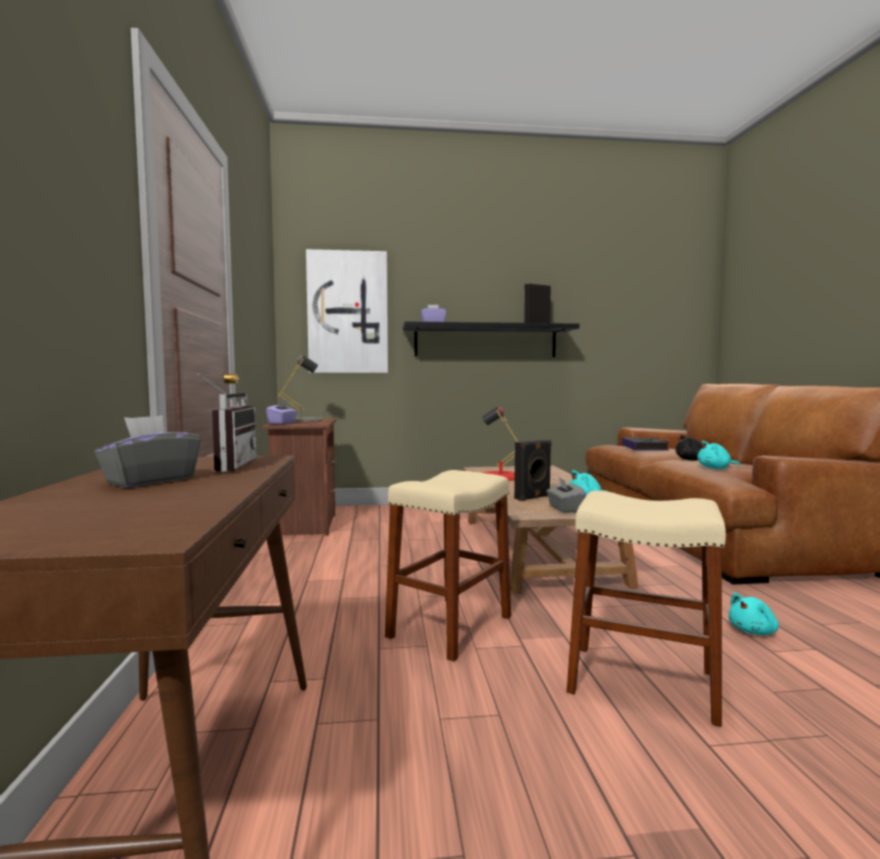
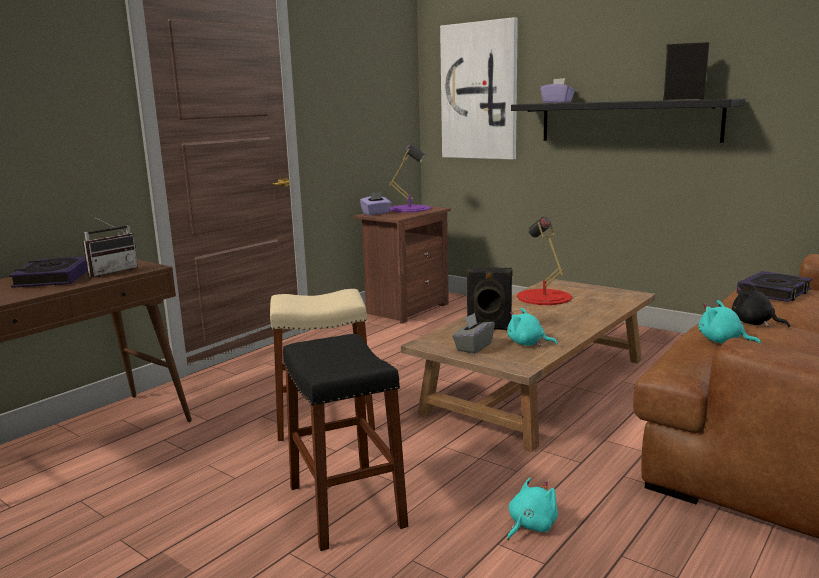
camera: 45 degrees right, 10 degrees up
grey tissue box [94,415,201,488] -> book [9,256,87,288]
grey table lamp [278,355,323,422] -> purple table lamp [389,145,431,212]
beige stool [567,491,726,727] -> black stool [283,334,408,551]
turquoise plush toy [728,593,779,635] -> turquoise plush toy turned 120 degrees clockwise [507,477,558,540]

